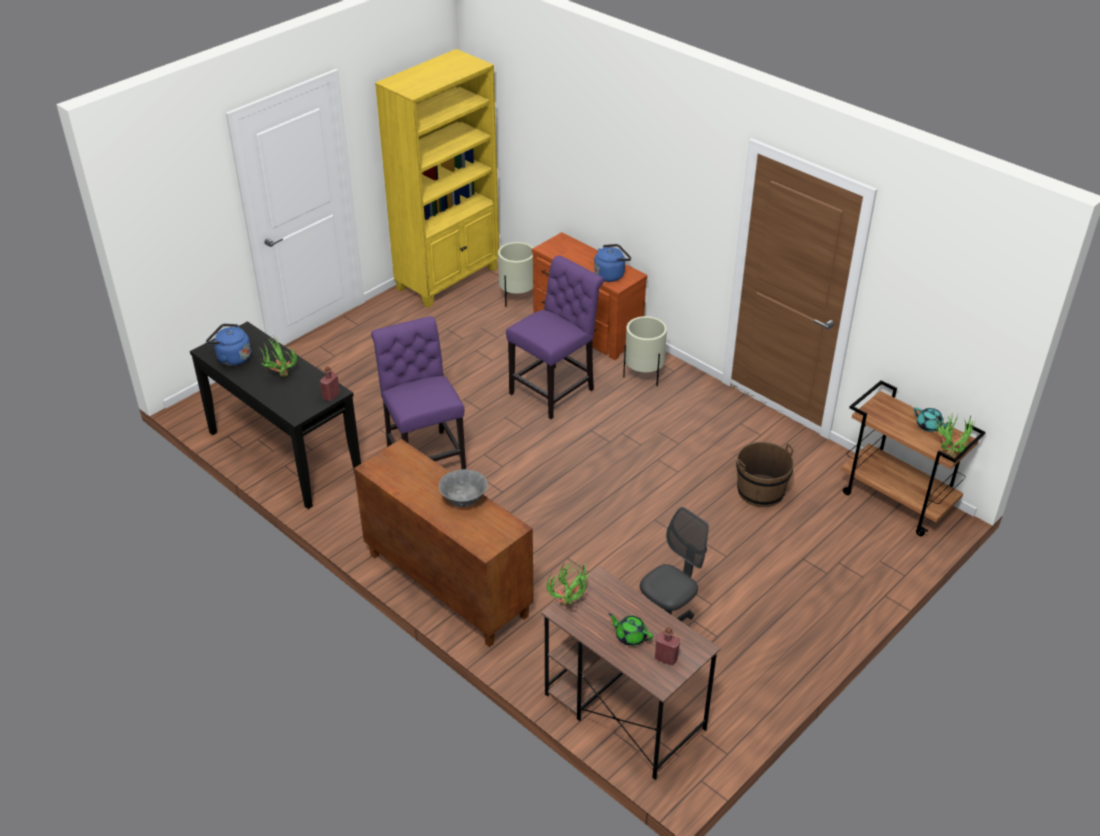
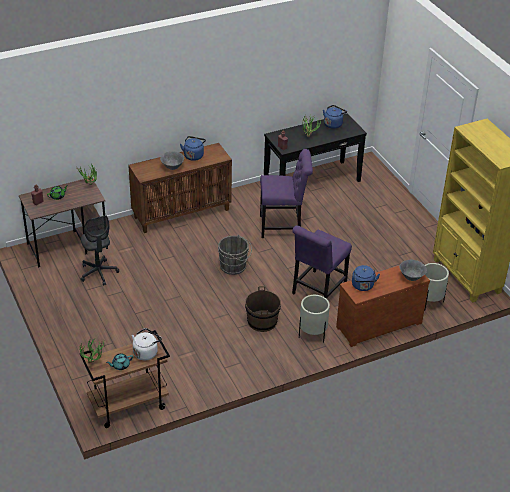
camera: 110 degrees right, 0 degrees up
purple chair [506,256,604,419] -> purple chair turned 60 degrees clockwise [292,225,352,299]
brown bucket [736,442,794,507] -> brown bucket moved to [245,286,281,332]
none -> white kettle [132,328,162,361]
none -> blue kettle [180,136,206,161]
none -> grey bucket [218,235,252,275]
none -> grey bowl [399,260,427,281]

